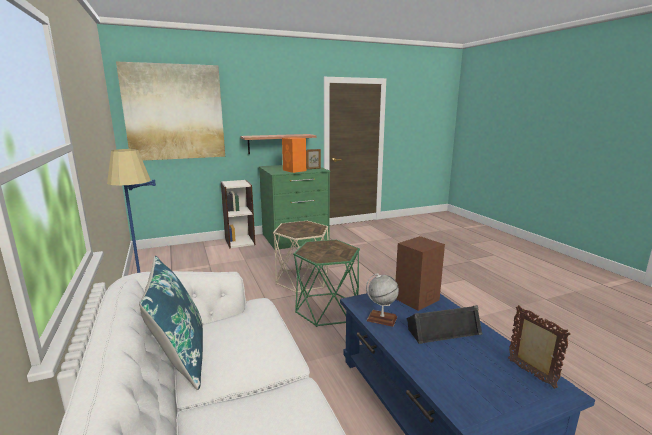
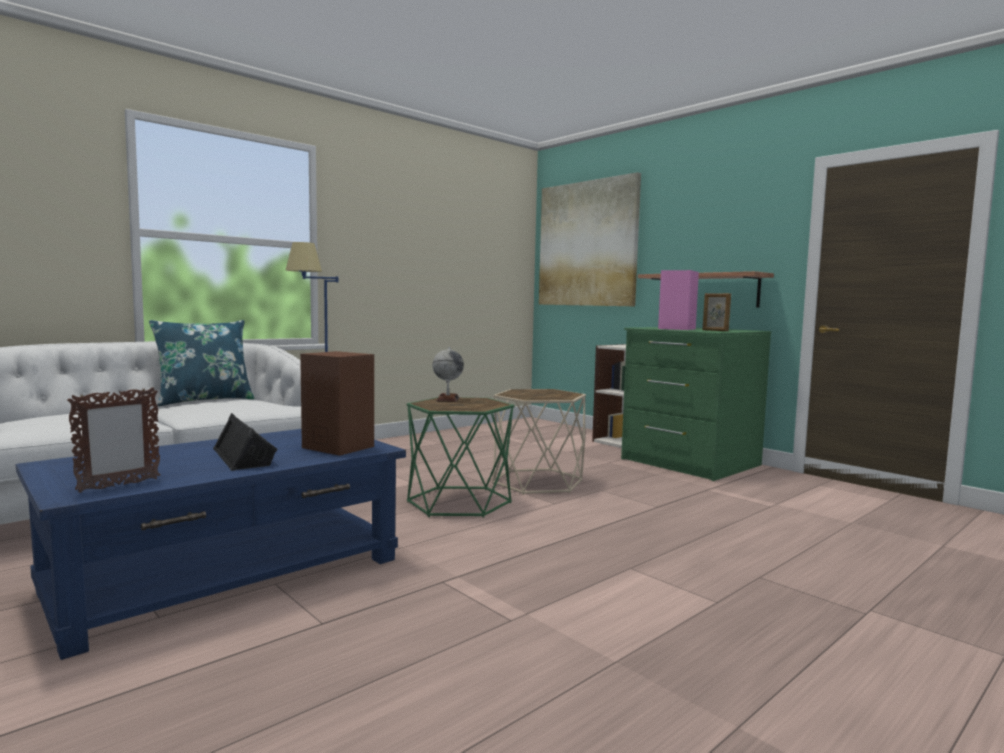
camera: 70 degrees right, 10 degrees down
orange speaker [282,137,306,173] -> pink speaker [658,270,699,330]
globe [366,273,399,327] -> globe moved to [433,347,464,402]

